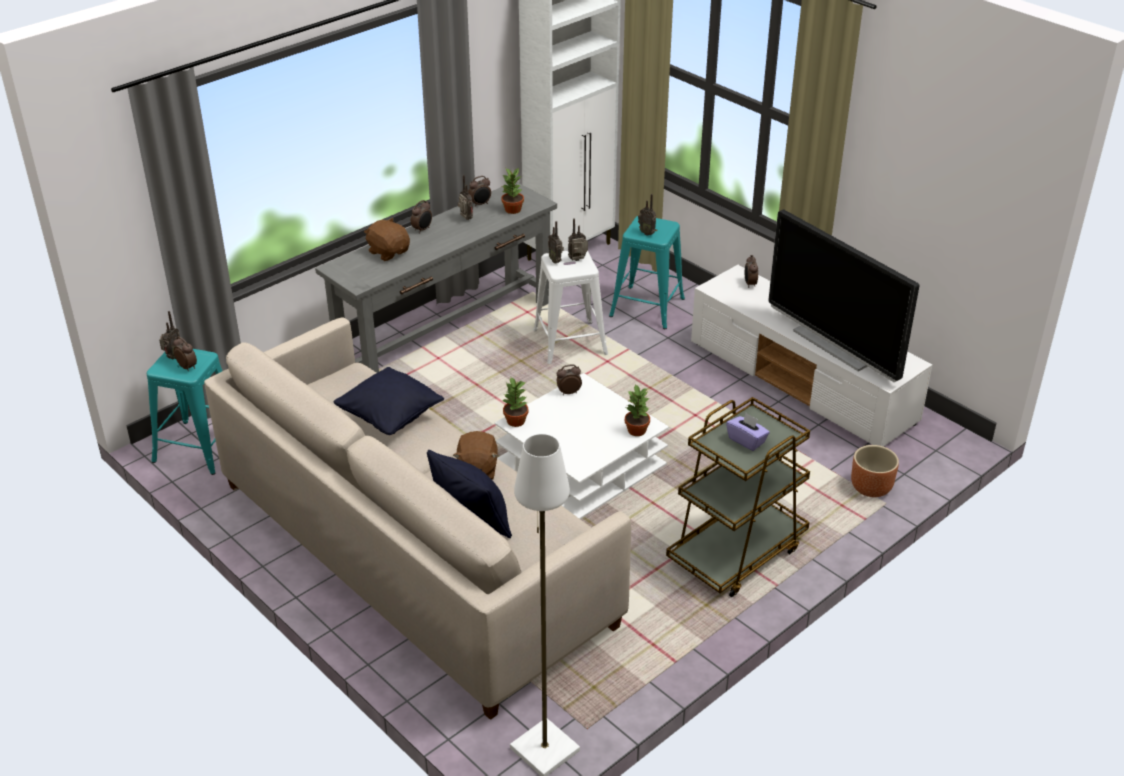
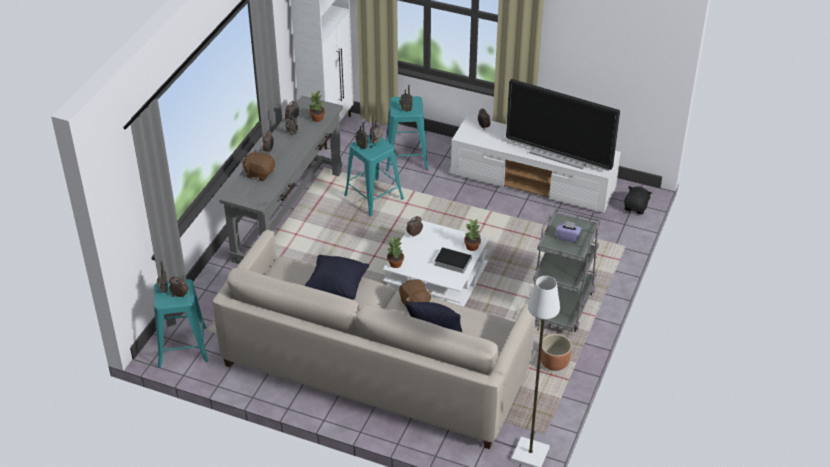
camera: 25 degrees left, 5 degrees up
white stool [533,250,608,364] -> turquoise stool [344,134,404,217]
brown cart [666,397,810,597] -> grey cart [533,209,601,332]
brown planter [851,445,899,497] -> brown planter moved to [541,334,572,371]
none -> book [435,247,472,273]
none -> black plush toy [624,186,652,214]

